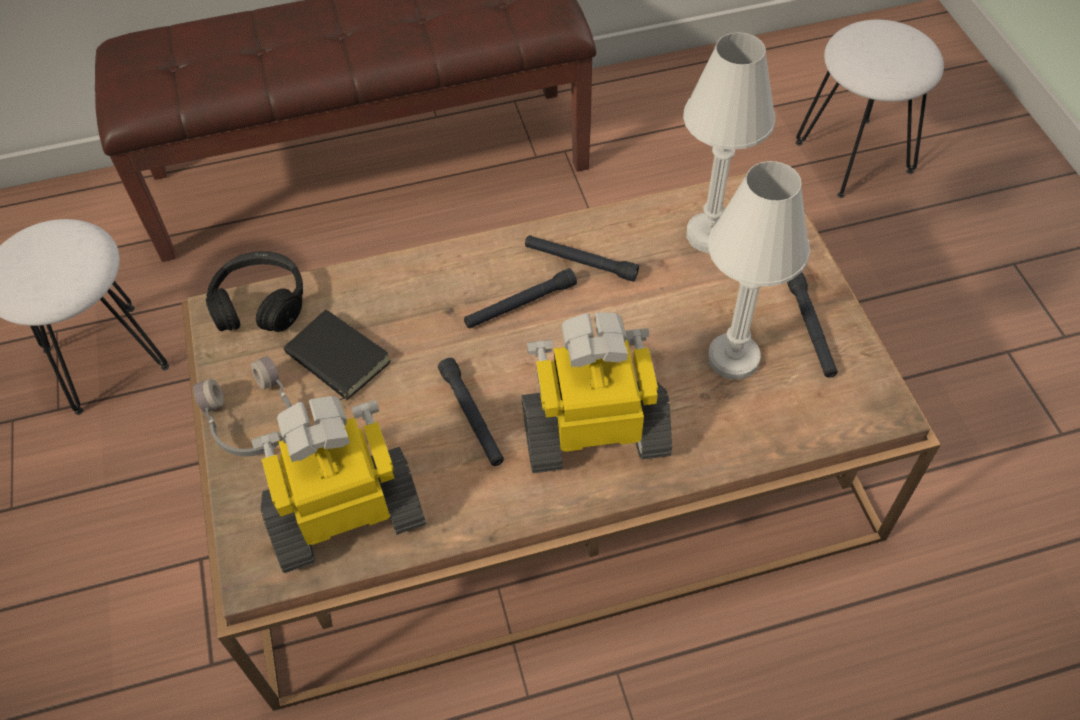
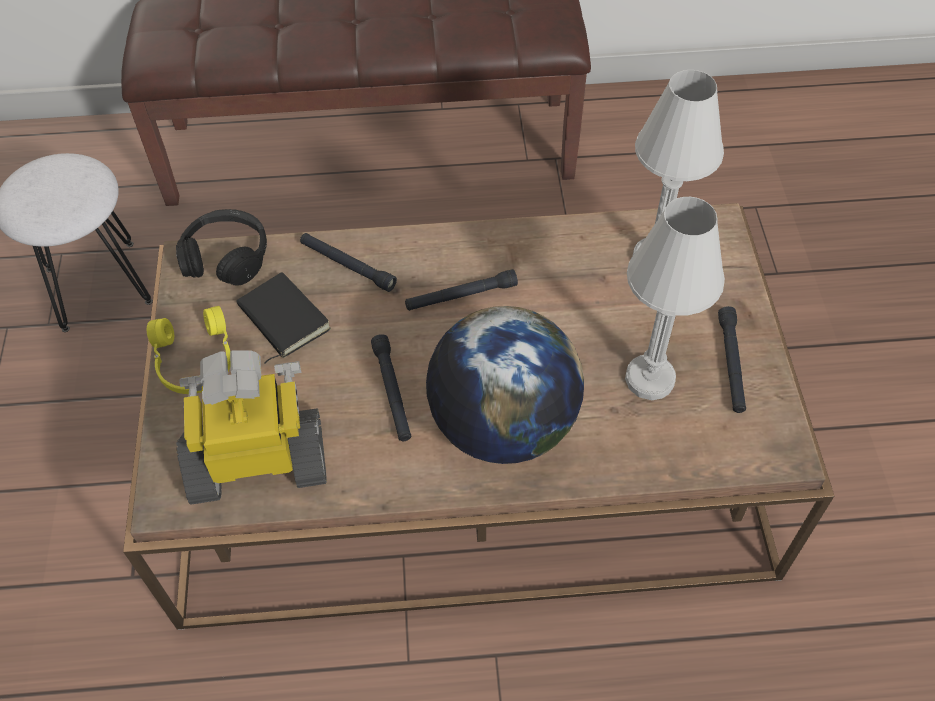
camera: 10 degrees right, 0 degrees up
grey headphones [193,356,291,457] -> yellow headphones [147,306,231,394]
toy robot [521,312,672,473] -> globe [426,306,584,464]
black flashlight [525,235,639,282] -> black flashlight moved to [300,233,397,292]
white stool [796,20,944,198] -> none

